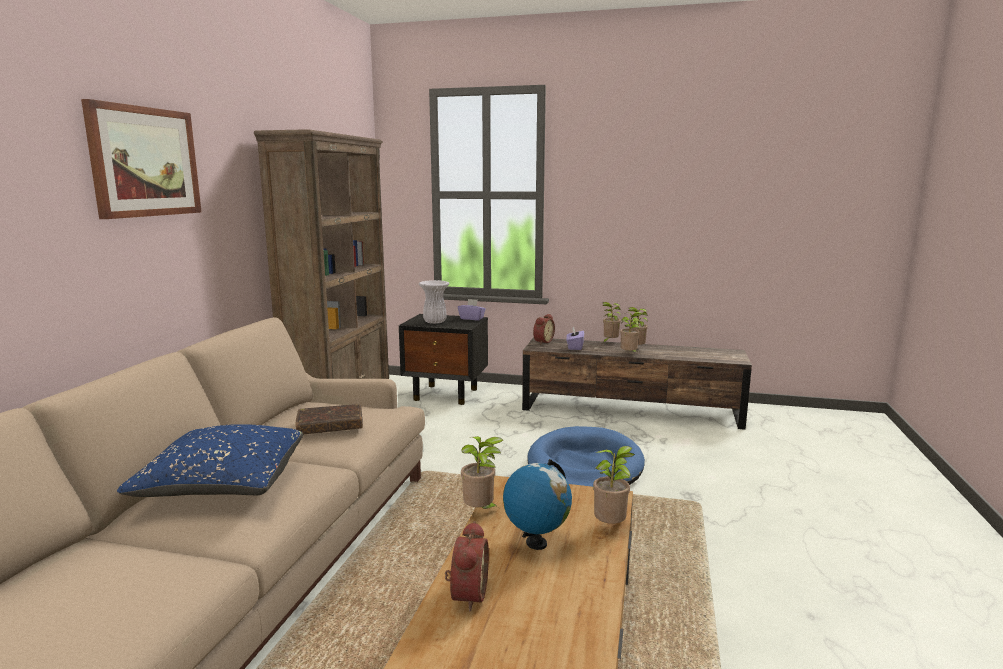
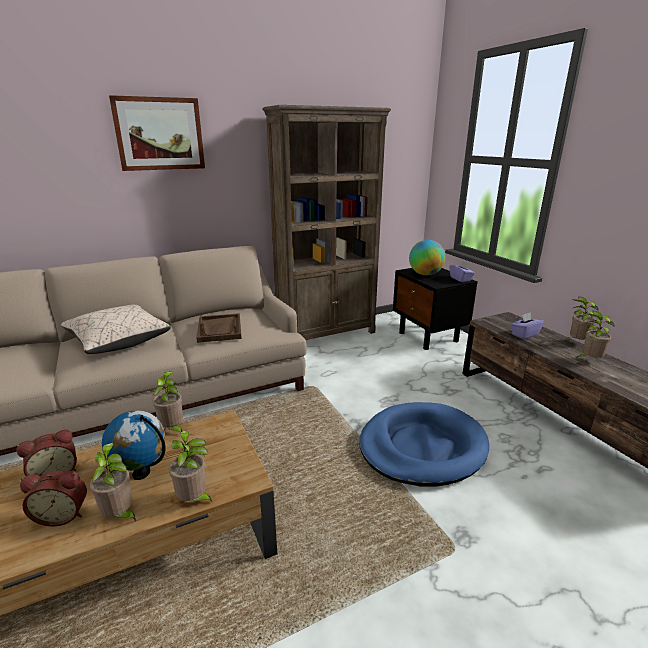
camera: 50 degrees right, 10 degrees up
blue pillow [117,424,303,497] -> beige pillow [61,305,171,354]
brown book [295,404,363,434] -> brown tray [196,313,242,343]
white vase [419,280,449,324] -> globe [409,240,445,275]
alarm clock [533,314,555,344] -> alarm clock moved to [20,471,87,526]
potted plant [620,312,642,354] -> potted plant moved to [90,443,136,521]

